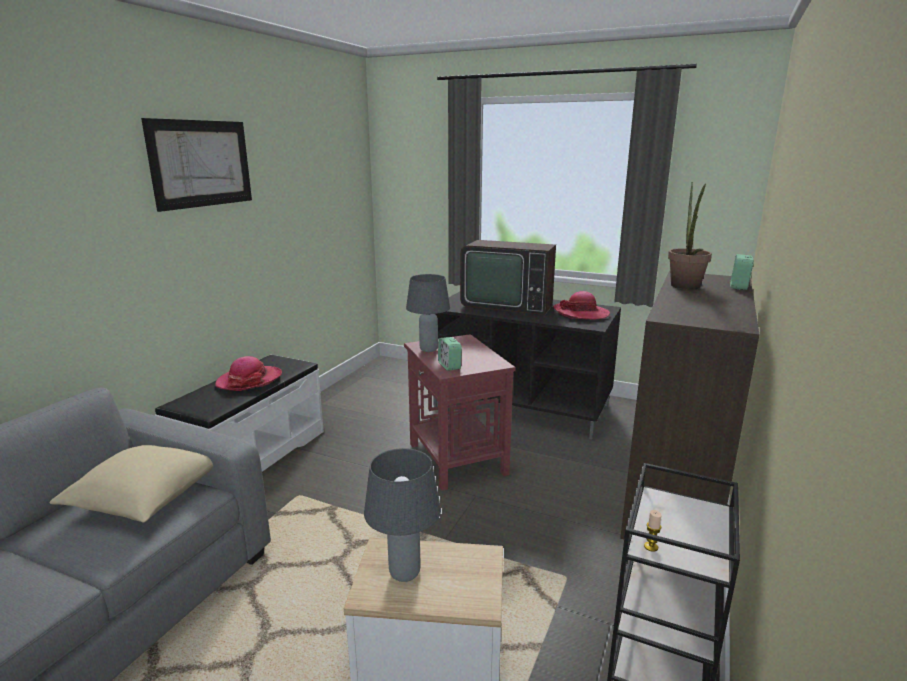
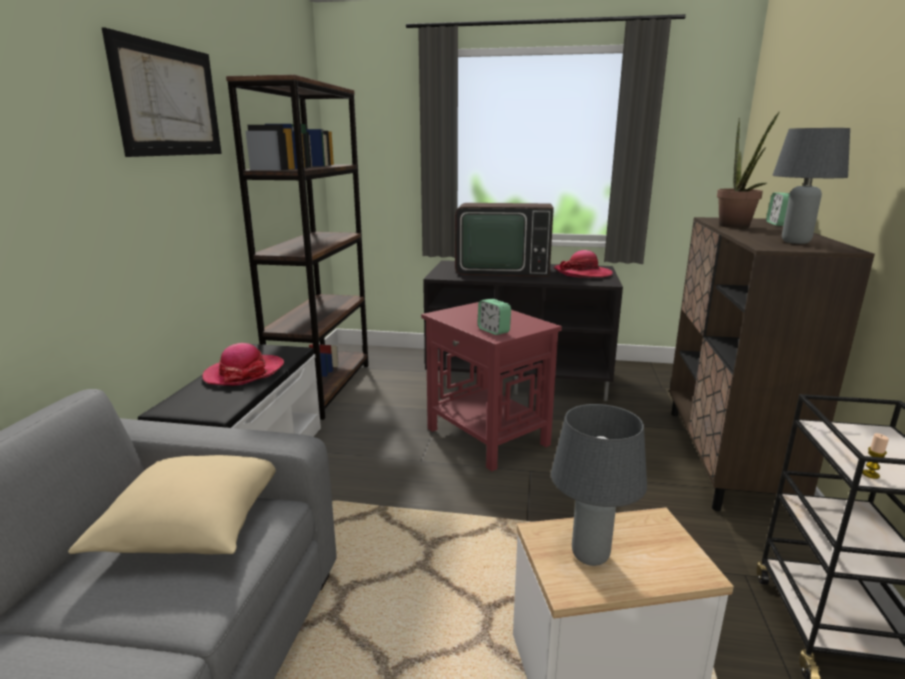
camera: 15 degrees left, 0 degrees up
grey table lamp [406,274,450,352] -> grey table lamp moved to [772,128,850,244]
none -> brown bookcase [226,75,369,420]

